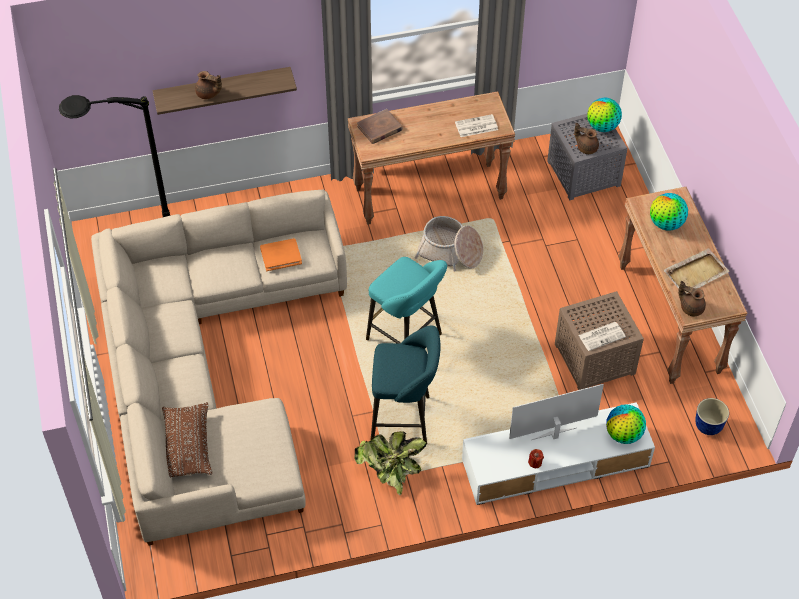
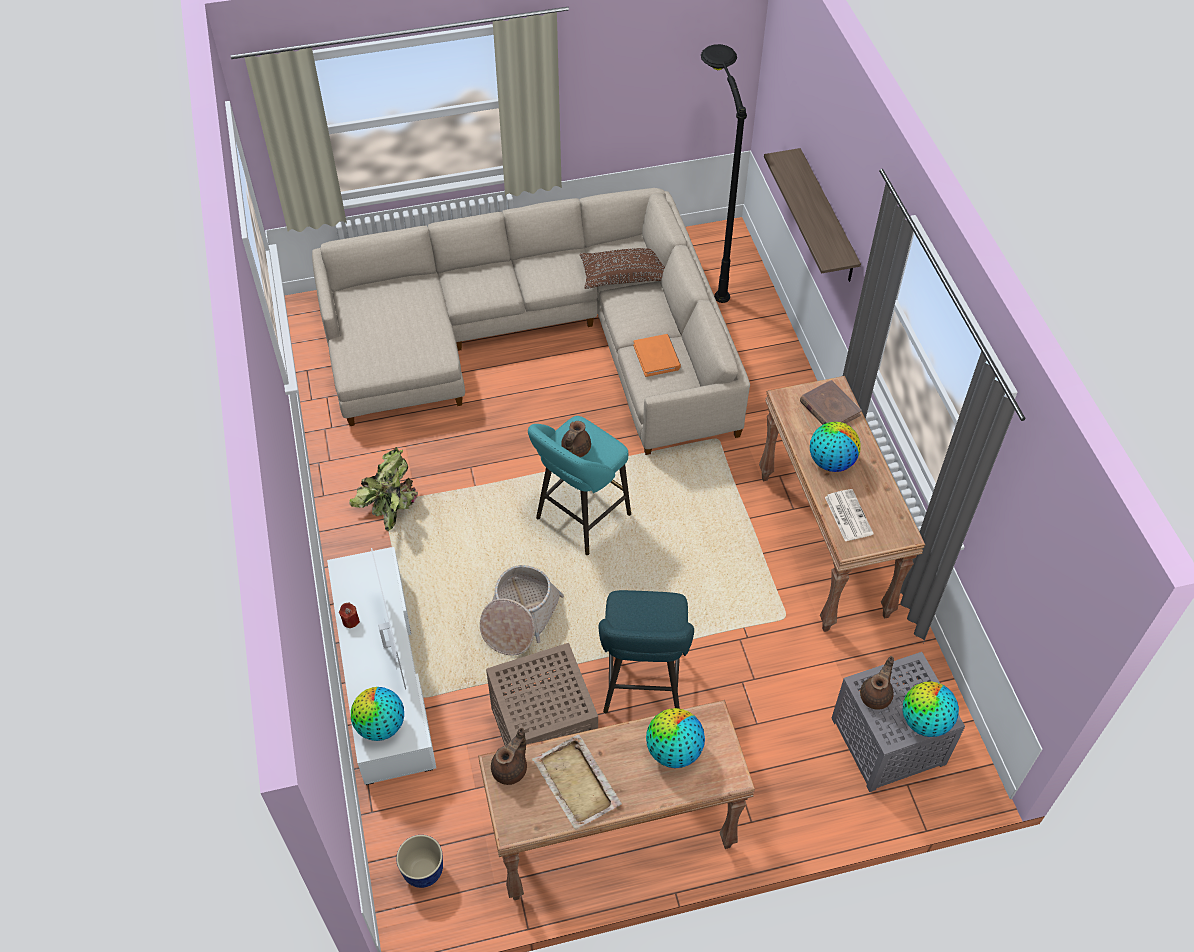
camera: 90 degrees right, 0 degrees up
brown pillow [162,402,212,478] -> brown pillow moved to [580,248,665,289]
brown teapot [195,71,222,99] -> brown teapot moved to [561,421,591,457]
turquoise stool [371,325,440,445] -> turquoise stool moved to [598,590,694,713]
basket [414,216,483,272] -> basket moved to [480,565,564,656]
newspaper [578,322,626,351] -> none
none -> globe [810,422,861,472]

